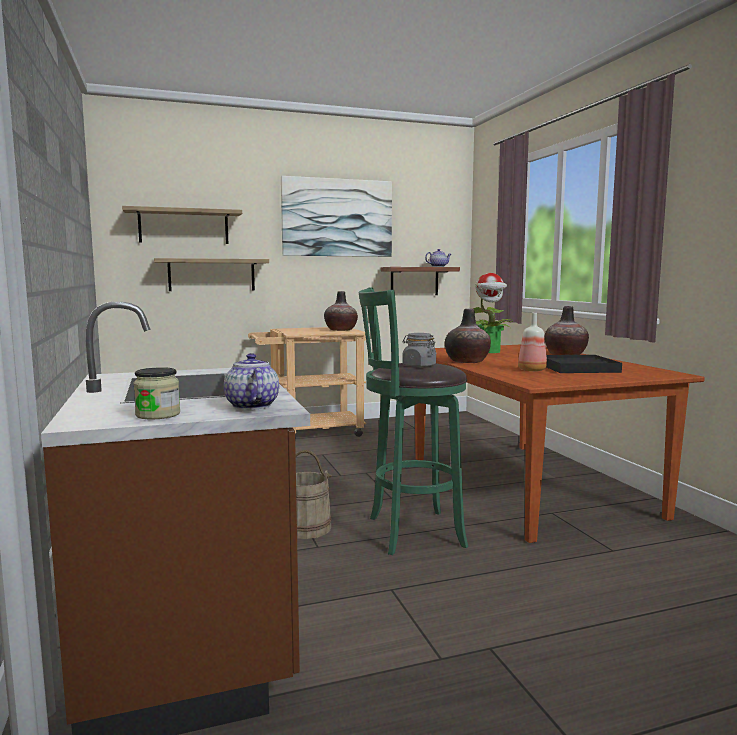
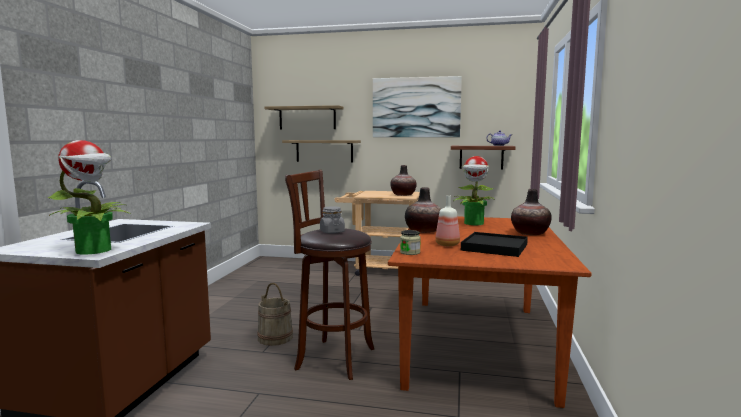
camera: 30 degrees right, 0 degrees up
jar [133,367,180,419] -> jar moved to [400,230,421,255]
teapot [224,353,279,410] -> potted plant [47,140,131,255]
green stool [359,287,468,555] -> brown stool [285,170,374,380]

